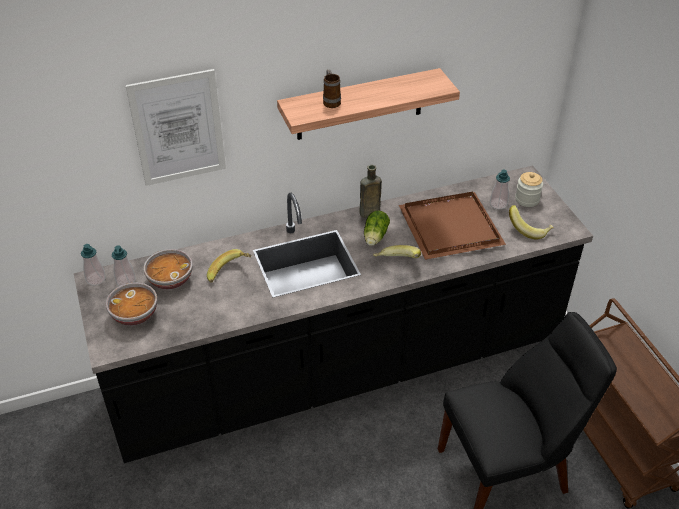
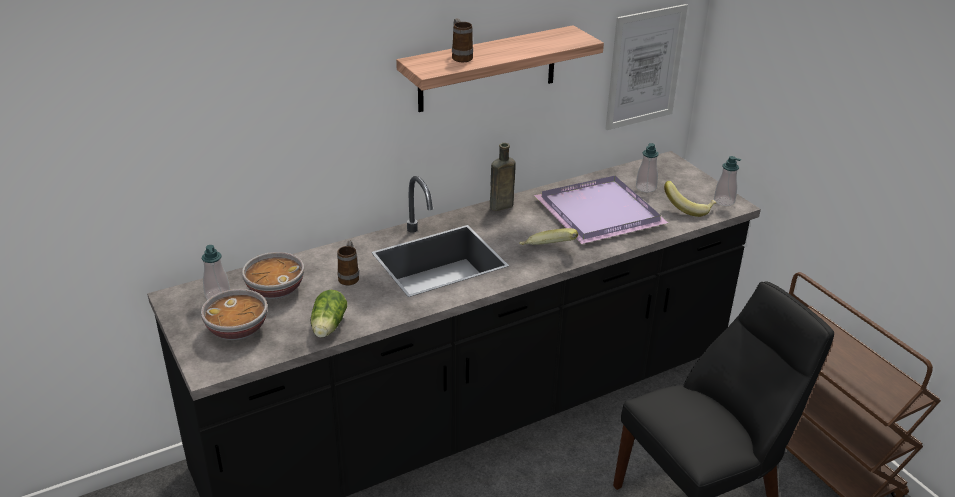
camera: 10 degrees left, 10 degrees down
soap dispenser [81,244,106,286] -> soap dispenser moved to [714,156,741,206]
picture [125,69,226,186] -> picture moved to [606,4,688,130]
banana [207,249,252,283] -> mug [337,241,359,285]
lettuce [364,211,390,246] -> lettuce moved to [311,290,347,338]
brown tray [399,192,506,260] -> purple tray [534,176,668,244]
jar [515,172,543,207] -> none

